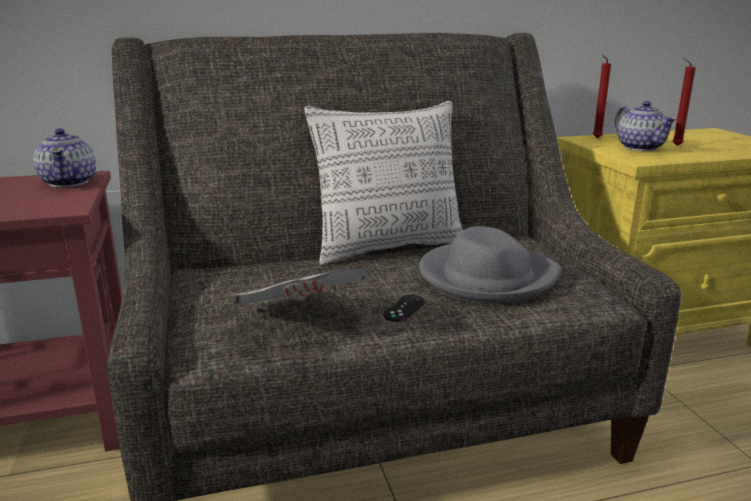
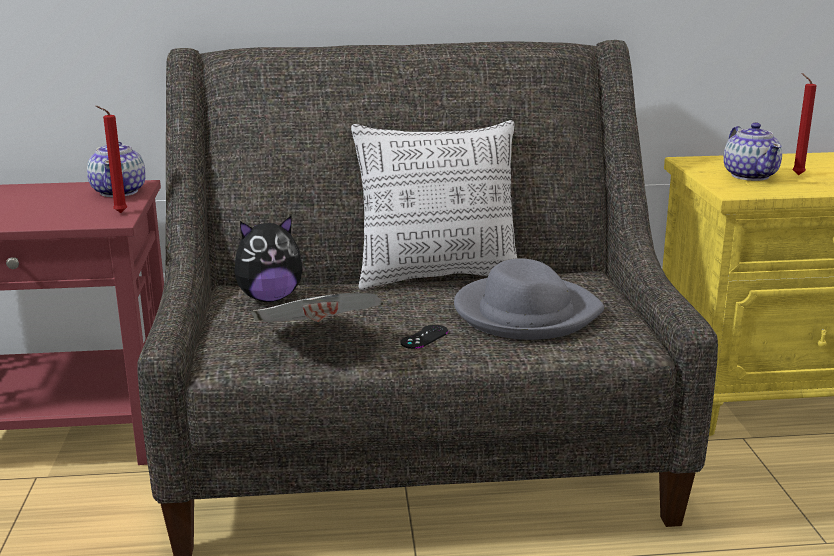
camera: 10 degrees right, 0 degrees up
red candle [593,55,611,138] -> red candle moved to [96,106,127,213]
none -> plush toy [234,216,303,302]

